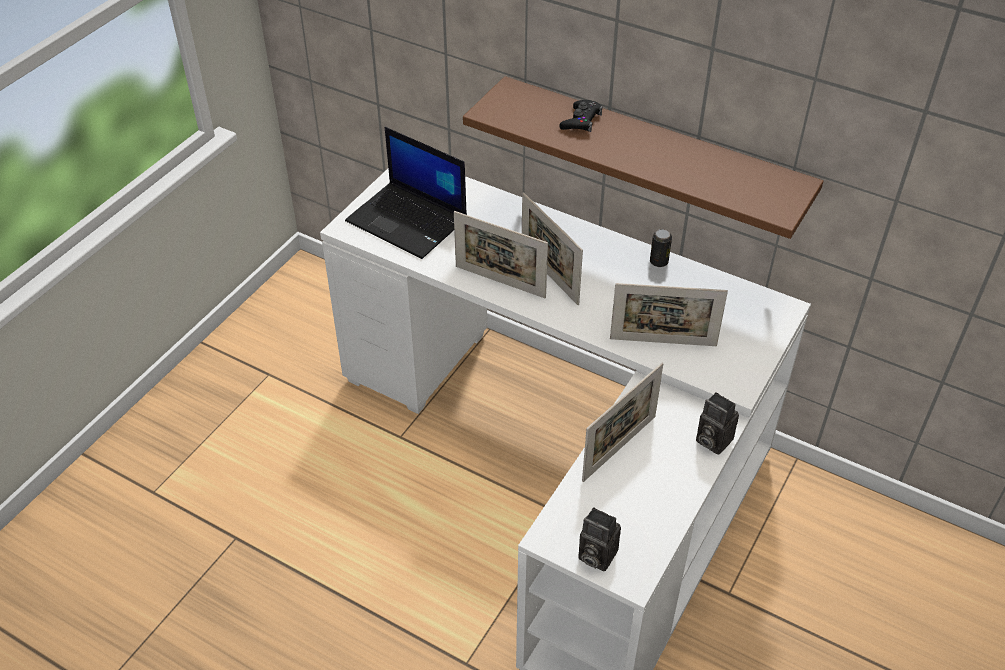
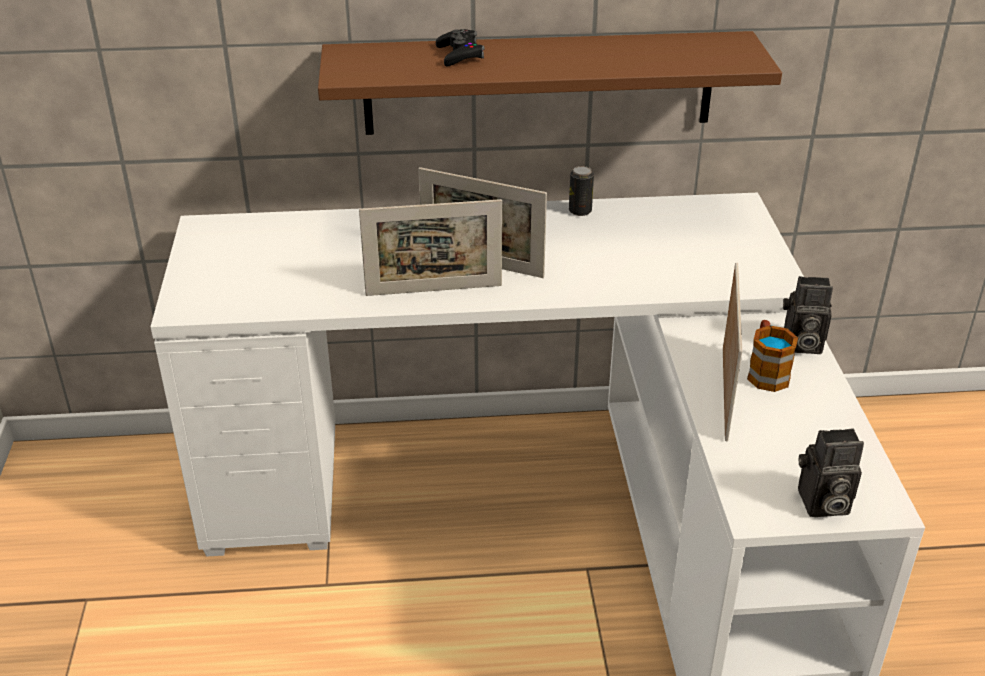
camera: 35 degrees left, 10 degrees down
laptop [345,127,467,259] -> none
picture frame [610,283,728,346] -> none
none -> mug [747,320,798,392]

